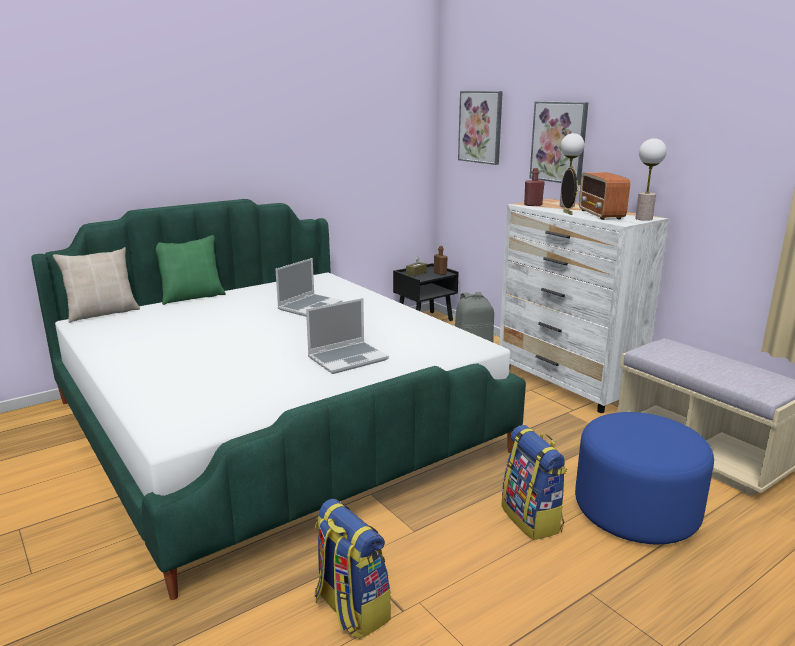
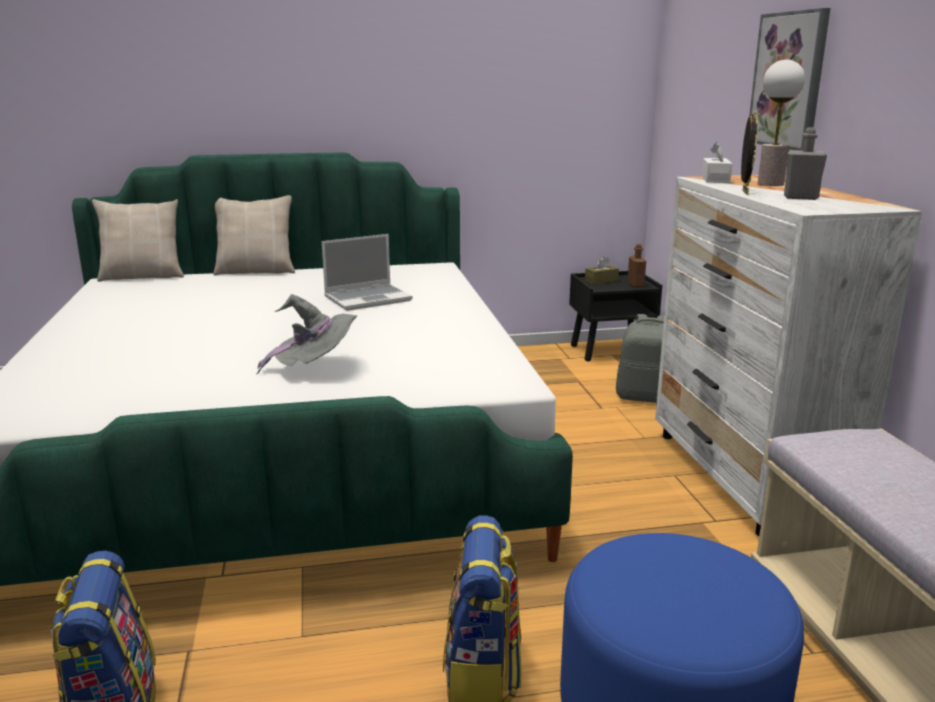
camera: 25 degrees right, 0 degrees up
green pillow [156,235,226,305] -> beige pillow [213,195,295,276]
laptop [306,298,389,374] -> grey hat [257,294,357,374]
picture [458,91,503,165] -> none
red bottle [524,168,545,206] -> white tissue box [702,142,732,183]
radio [579,172,630,220] -> grey bottle [784,127,827,200]
table lamp [635,138,667,221] -> none

